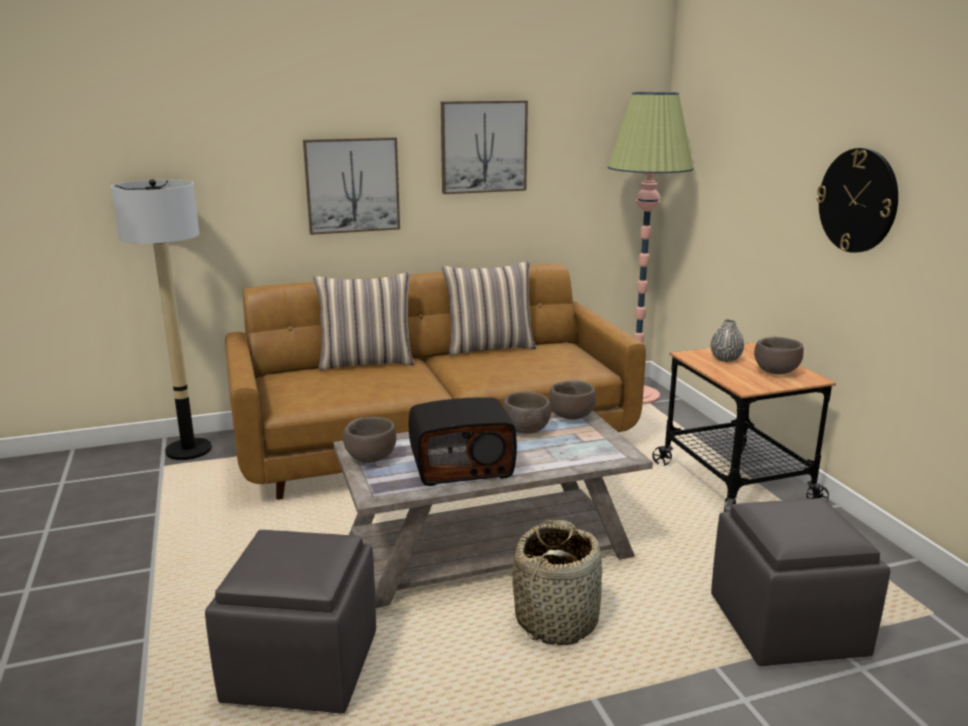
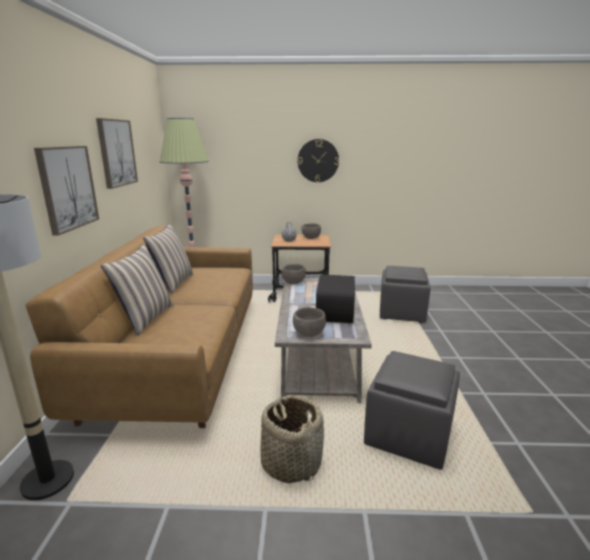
camera: 70 degrees left, 0 degrees up
brown bowl [503,392,551,434] -> none
basket [512,520,602,645] -> basket moved to [261,395,324,483]

